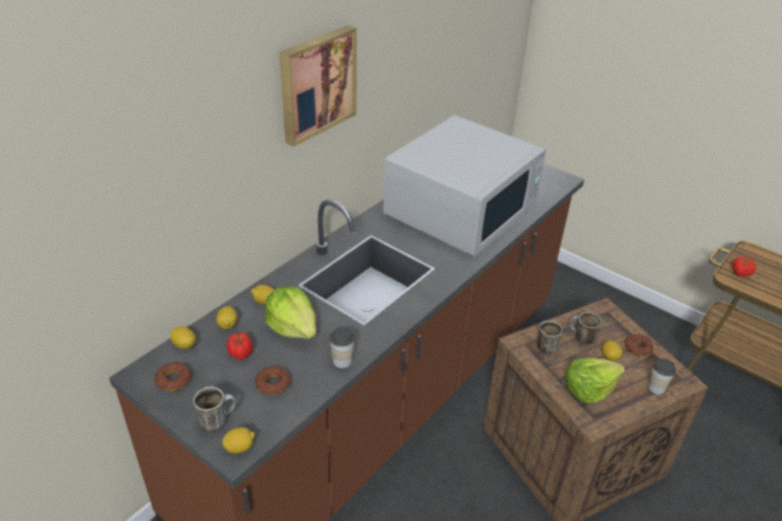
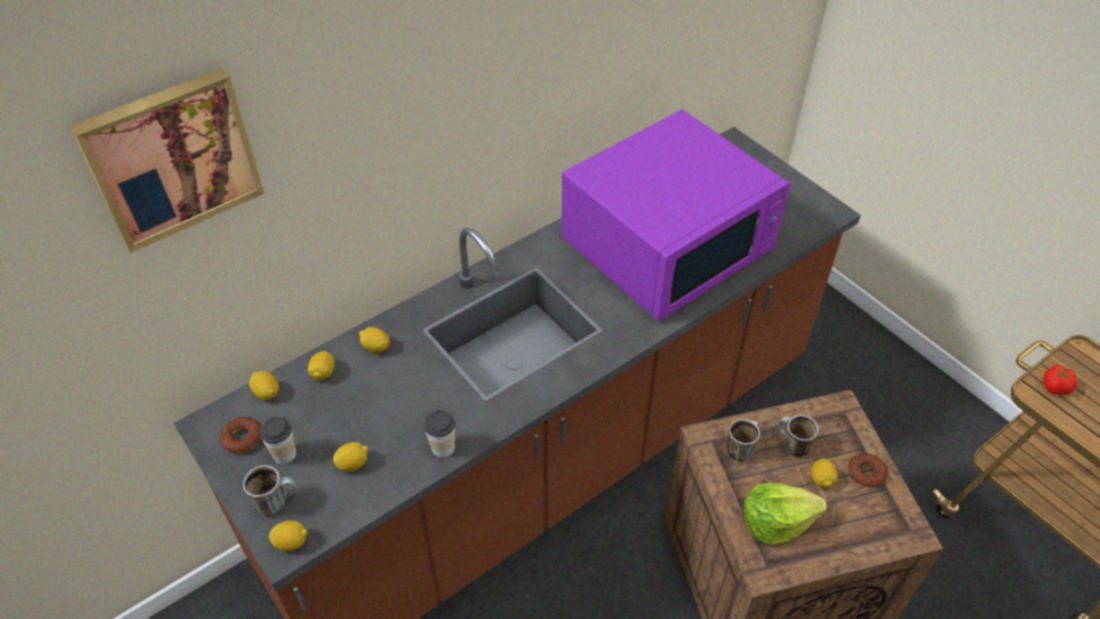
camera: 15 degrees right, 10 degrees up
tomato [227,332,253,360] -> none
donut [255,366,291,395] -> lemon [333,442,368,472]
lettuce [265,286,316,339] -> none
picture [279,25,357,147] -> picture moved to [69,68,265,253]
white microwave [383,115,546,257] -> purple microwave [561,109,790,321]
cup [648,359,676,395] -> cup moved to [260,416,296,464]

